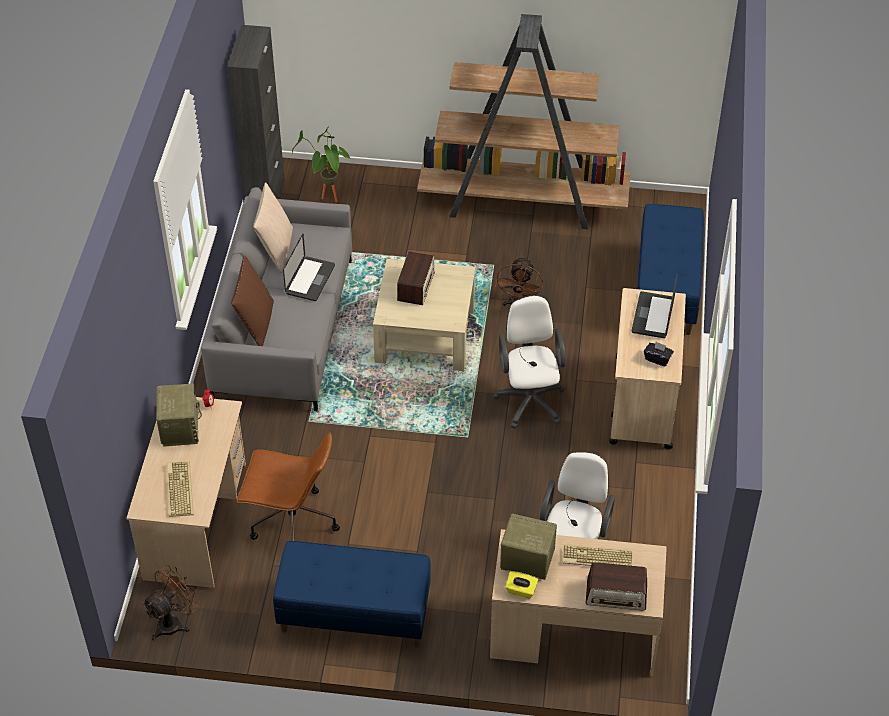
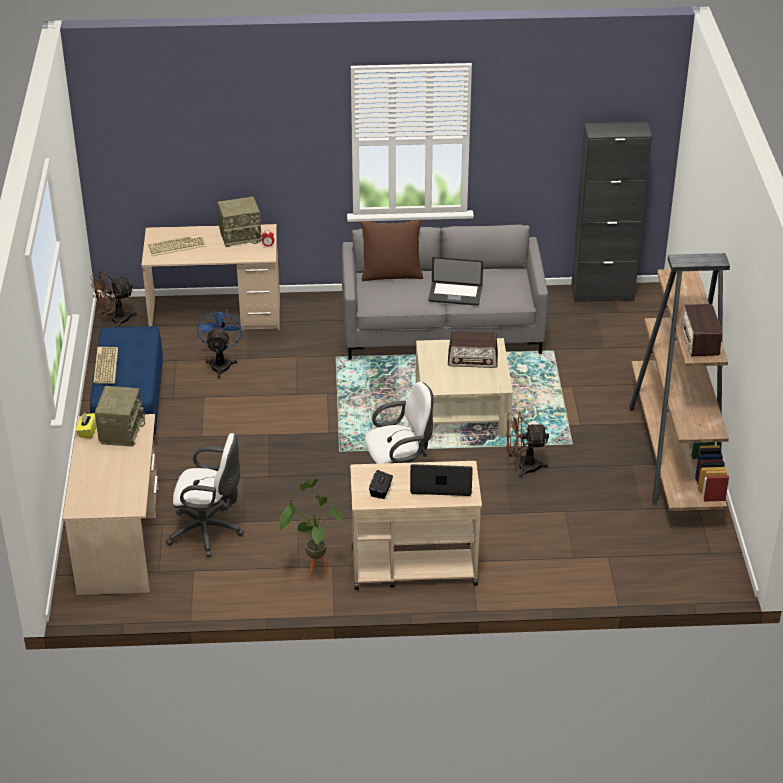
camera: 80 degrees right, 10 degrees down
brown fan [142,564,200,641] -> brown fan turned 120 degrees clockwise [90,271,137,327]
brown office chair [237,433,340,541] -> blue fan [197,308,243,379]
beige pillow [253,182,293,273] -> none
potted plant [292,125,351,202] -> potted plant moved to [279,478,345,579]
keyboard [562,544,632,566] -> keyboard moved to [94,347,118,384]
radio [586,562,647,611] -> radio moved to [681,304,722,356]
blue bench [637,204,704,335] -> none

